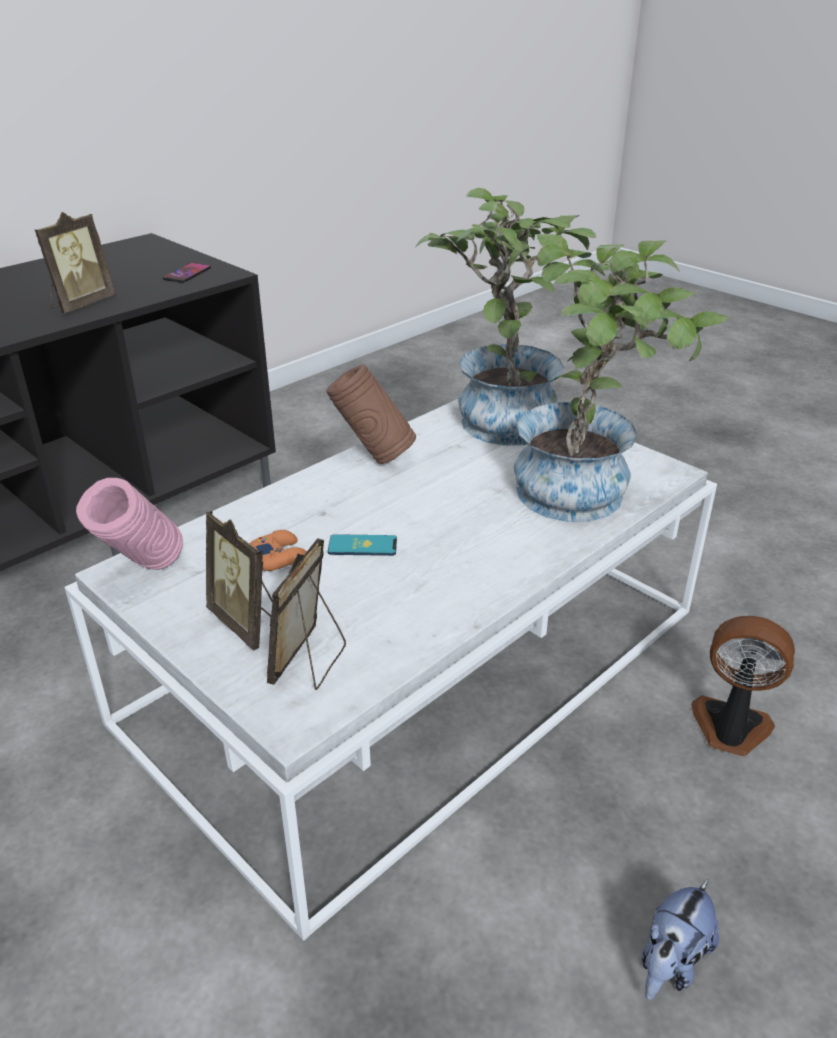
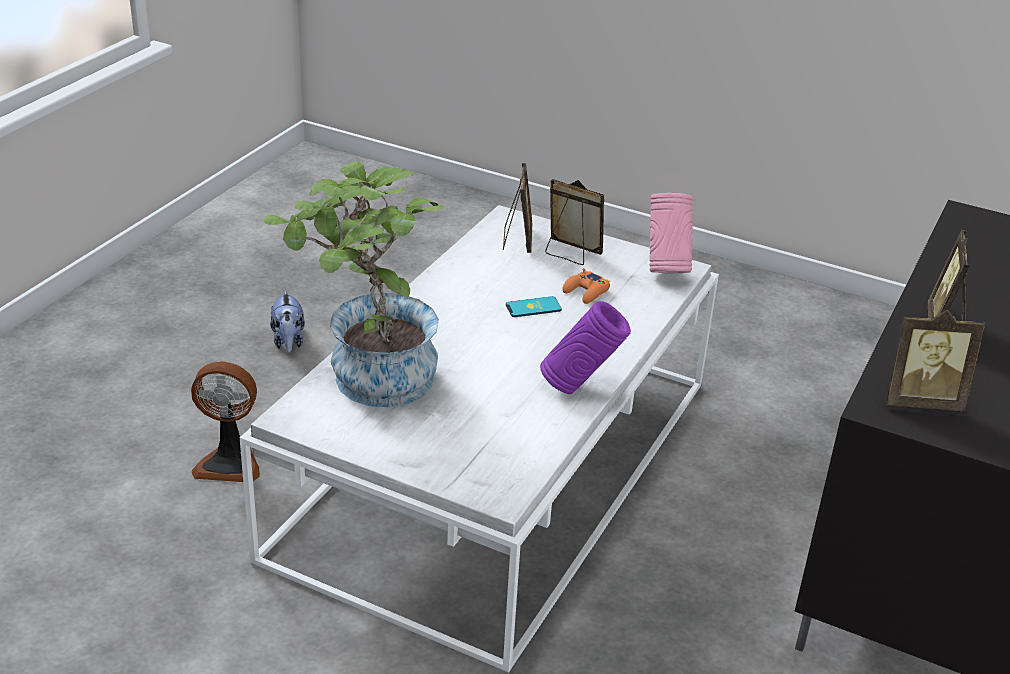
camera: 160 degrees right, 0 degrees up
phone [163,263,211,283] -> picture frame [886,310,986,411]
brown vase [326,364,416,464] -> purple vase [540,301,631,394]
potted plant [416,188,596,446] -> none
plush toy [642,879,719,1000] -> plush toy turned 150 degrees clockwise [270,291,305,353]

